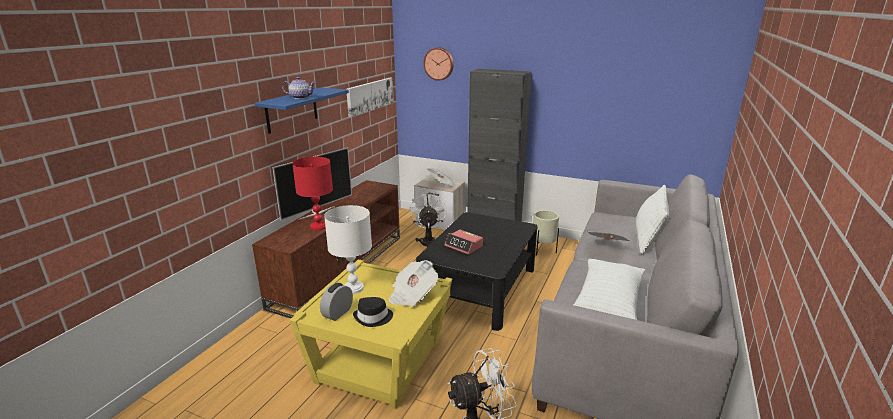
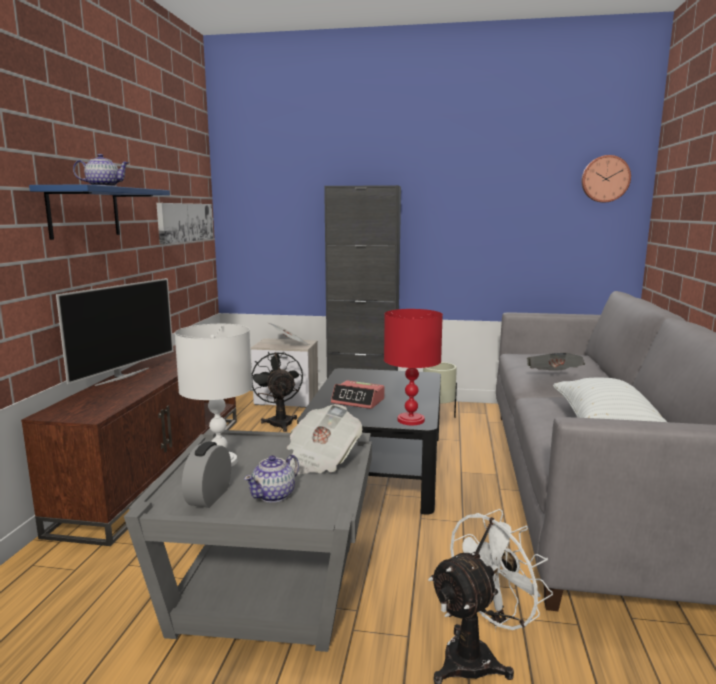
camera: 15 degrees left, 10 degrees down
yellow side table [289,260,452,409] -> grey side table [124,428,372,652]
red table lamp [292,157,333,230] -> red table lamp moved to [384,309,443,425]
black hat [353,297,393,327] -> teapot [244,454,299,503]
white fan [409,193,447,247] -> black fan [252,352,303,432]
wall clock [423,47,454,81] -> wall clock moved to [582,155,631,203]
white pillow [636,185,669,254] -> none

